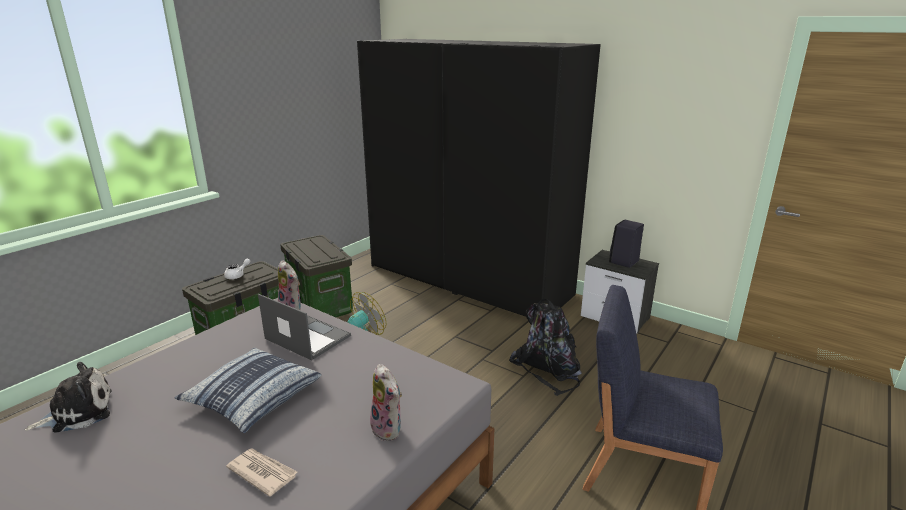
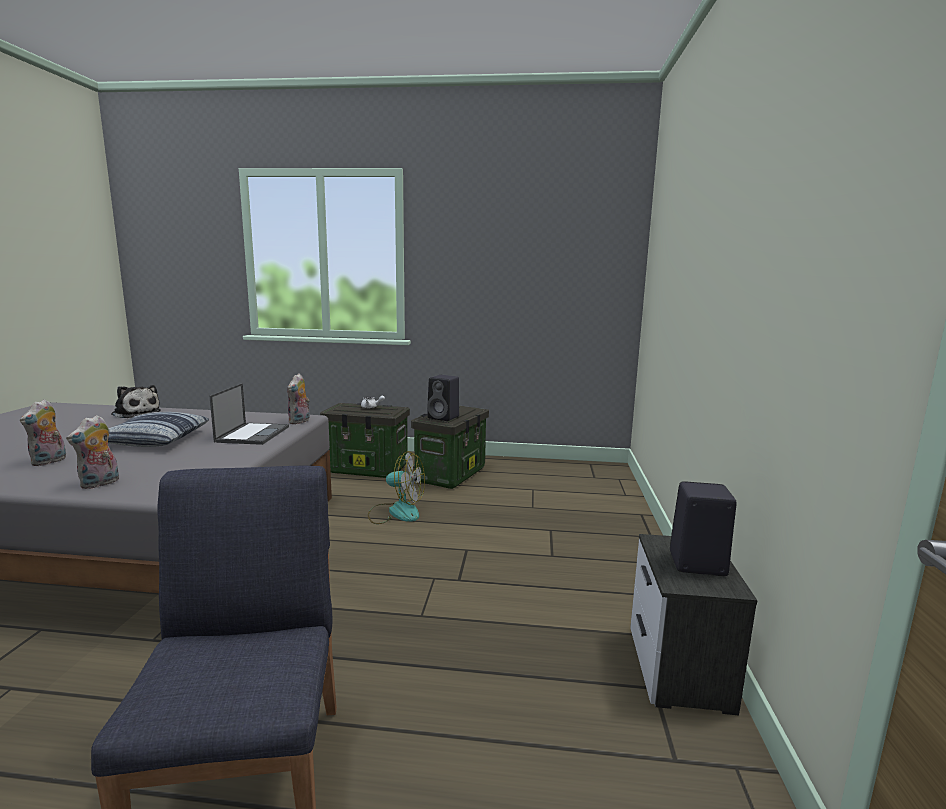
camera: 60 degrees right, 10 degrees down
newspaper [226,449,297,497] -> plush toy [20,399,66,466]
black wardrobe [357,39,601,317] -> none
black backpack [509,299,582,396] -> none
none -> black speaker [427,375,459,421]

